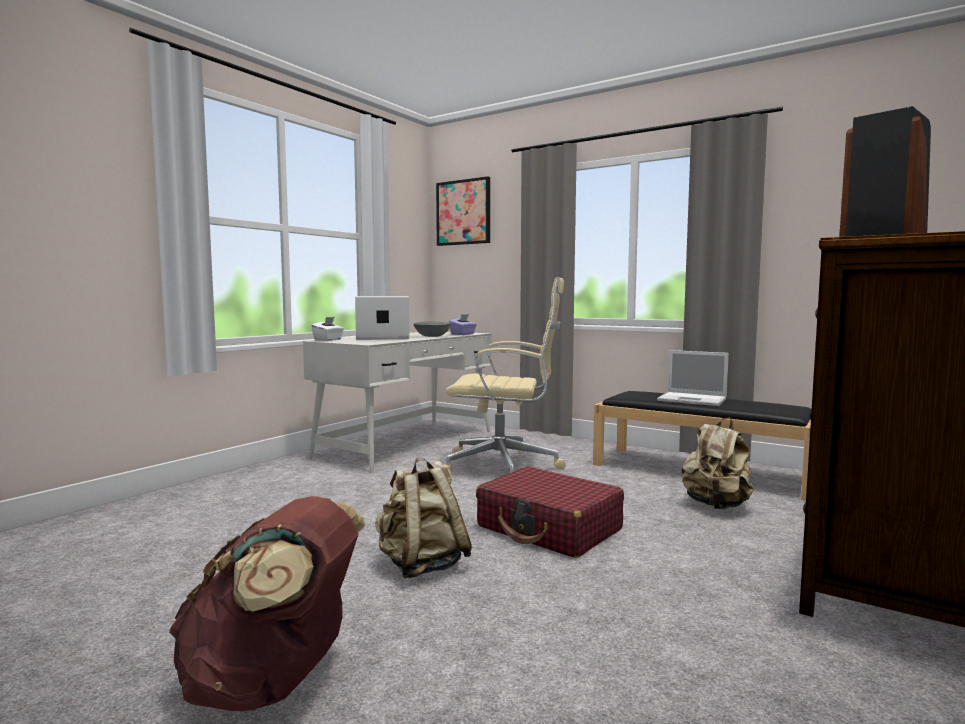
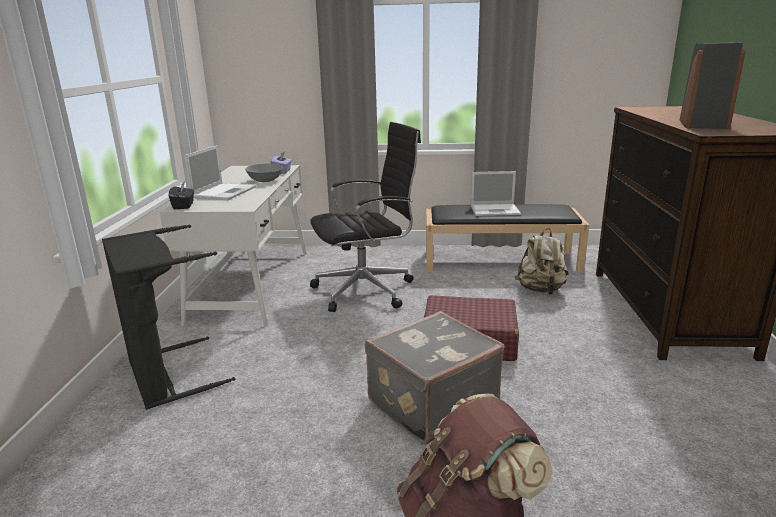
camera: 30 degrees left, 15 degrees up
white tissue box [311,317,344,341] -> black tissue box [169,181,194,209]
laptop [355,296,410,340] -> laptop turned 150 degrees clockwise [184,145,256,200]
beige backpack [375,458,472,578] -> grey suitcase [365,311,504,445]
picture [436,176,490,246] -> none
beige office chair [443,277,566,473] -> black office chair [310,122,421,312]
none -> black laundry basket [102,224,235,410]

